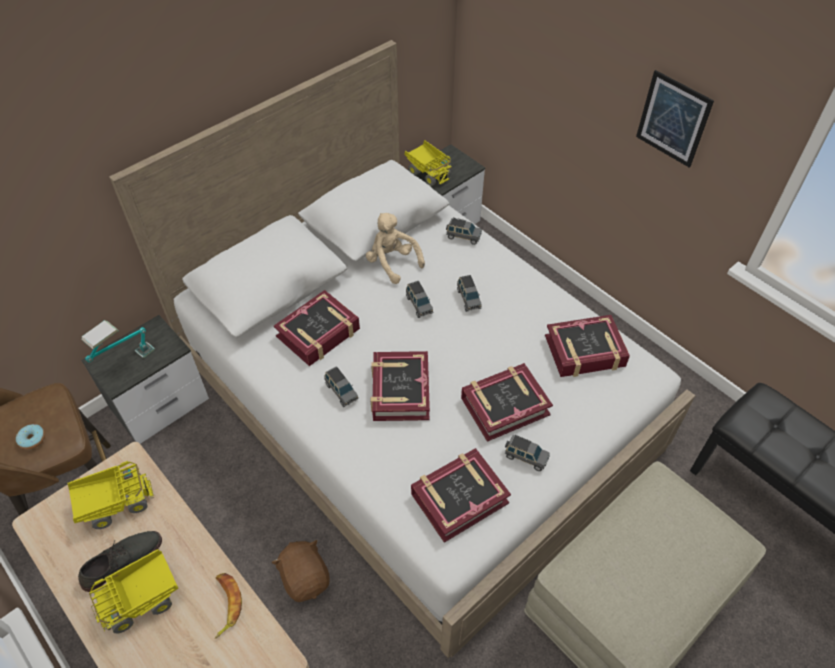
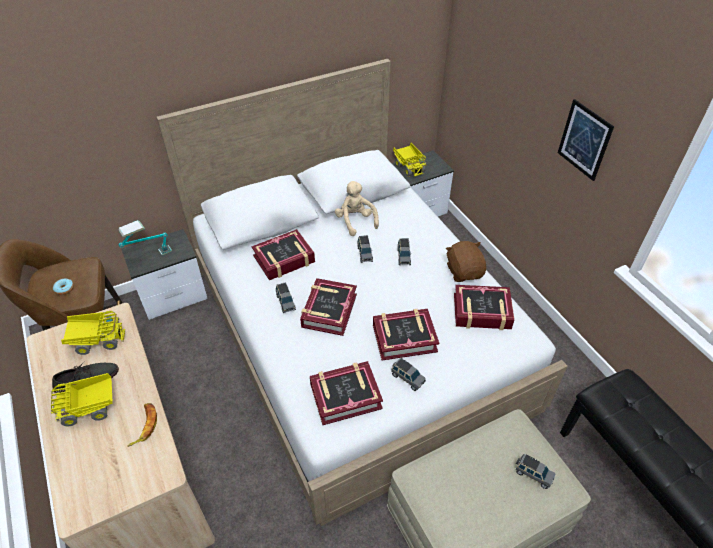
camera: 15 degrees right, 5 degrees down
brown plush toy [271,540,330,602] -> brown plush toy moved to [446,241,486,282]
grey toy car [446,217,482,245] -> grey toy car moved to [515,454,555,489]

